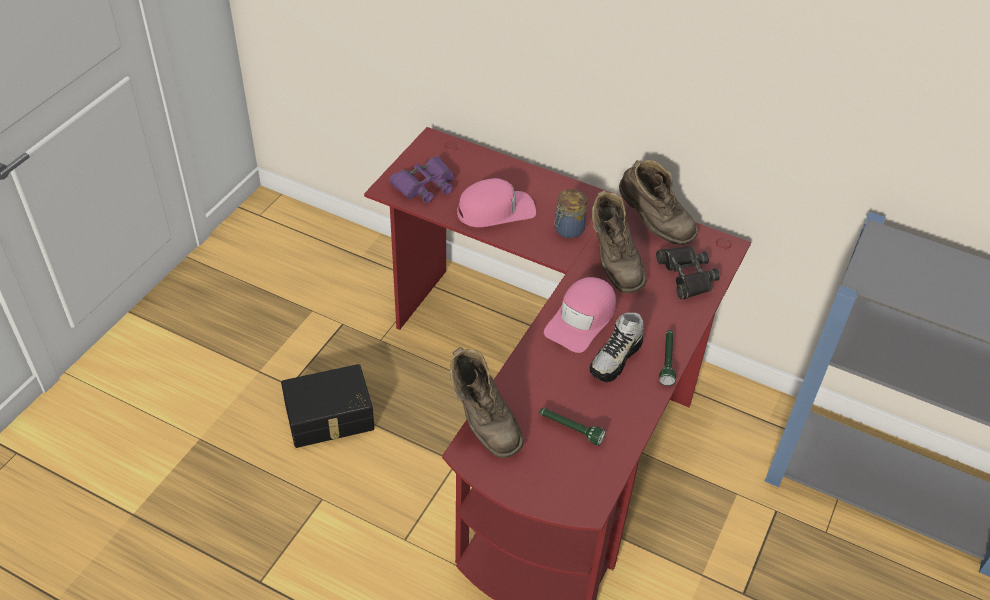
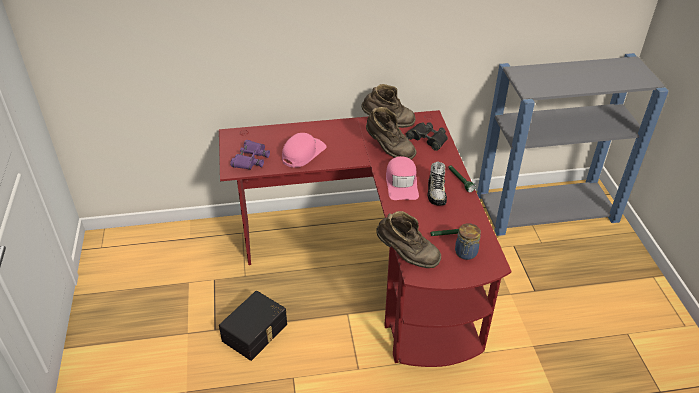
camera: 35 degrees left, 5 degrees down
jar [554,189,587,238] -> jar moved to [455,223,481,260]

